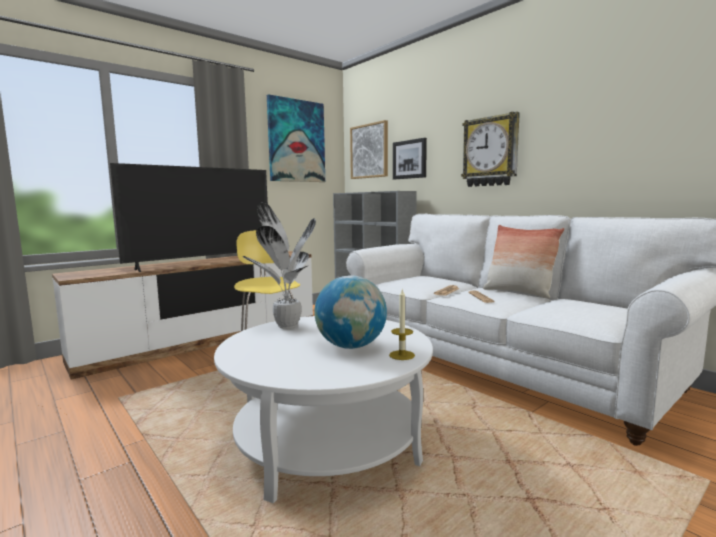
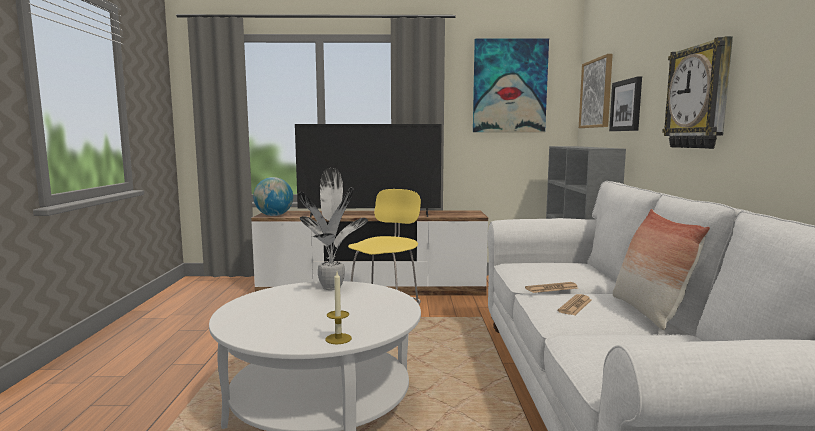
camera: 40 degrees right, 0 degrees up
globe [314,275,387,349] -> globe moved to [253,177,293,216]

